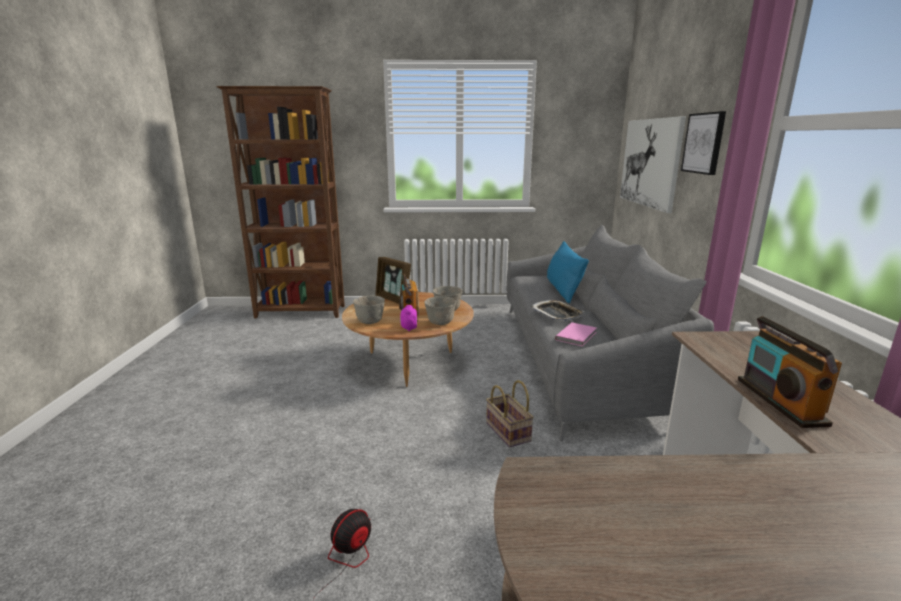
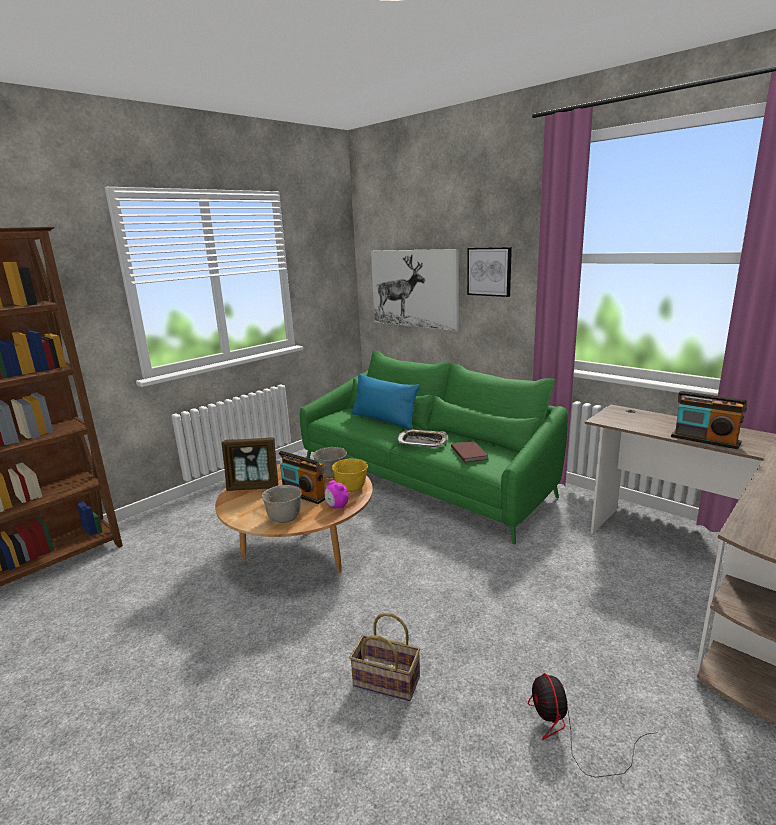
camera: 45 degrees left, 0 degrees up
grey bowl [424,296,456,325] -> yellow bowl [332,458,368,492]
basket [486,380,534,448] -> basket moved to [349,613,420,701]
grey sofa [506,224,714,442] -> green sofa [300,350,568,545]
pink book [555,322,596,346] -> brown book [451,441,489,463]

